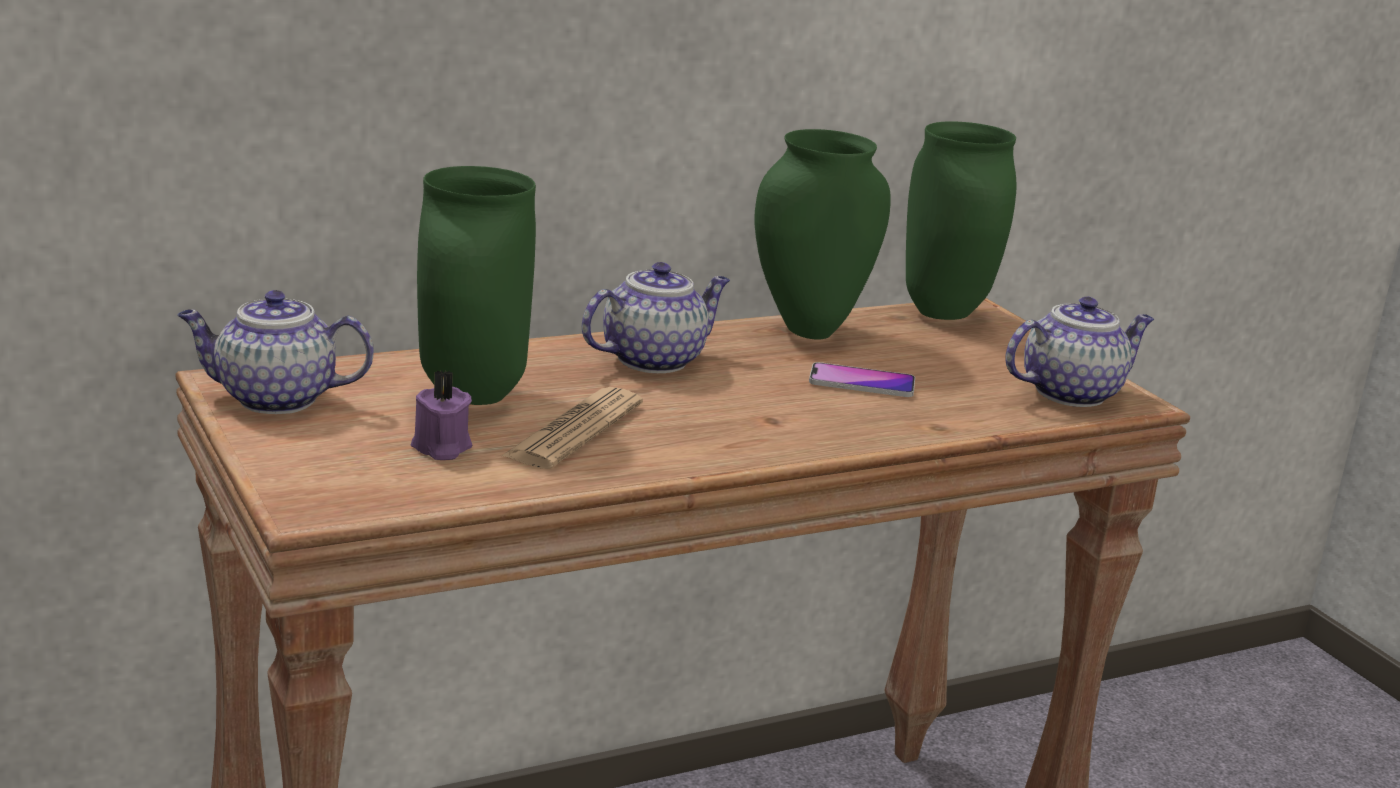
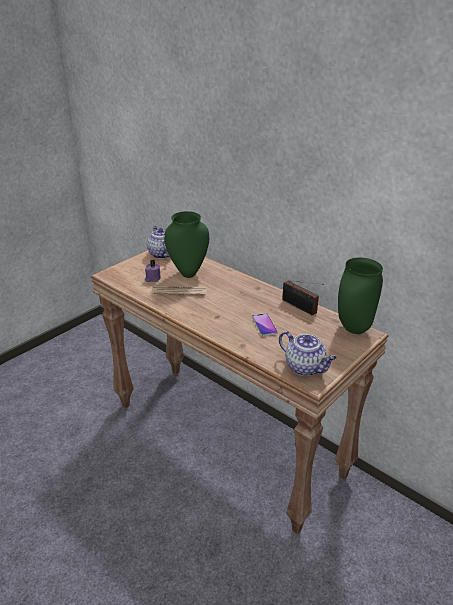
camera: 70 degrees right, 10 degrees up
teapot [582,262,730,373] -> none
green vase [754,129,891,339] -> radio [282,281,323,315]

